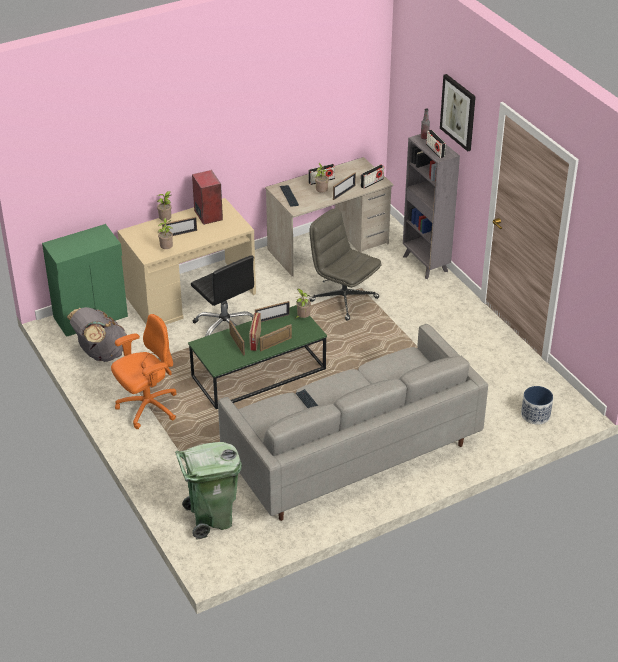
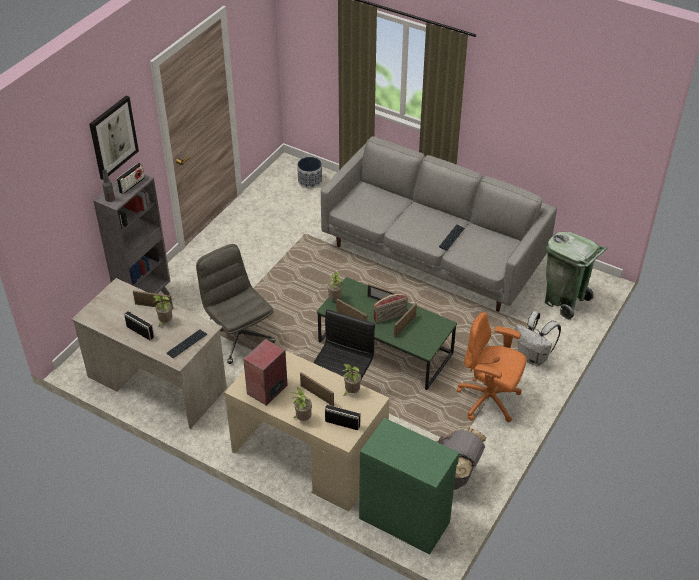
camera: 120 degrees left, 5 degrees up
grey office chair [309,208,382,321] -> grey office chair turned 135 degrees clockwise [196,244,276,364]
radio [361,164,384,189] -> radio moved to [325,404,361,430]
none -> white backpack [515,311,561,366]

